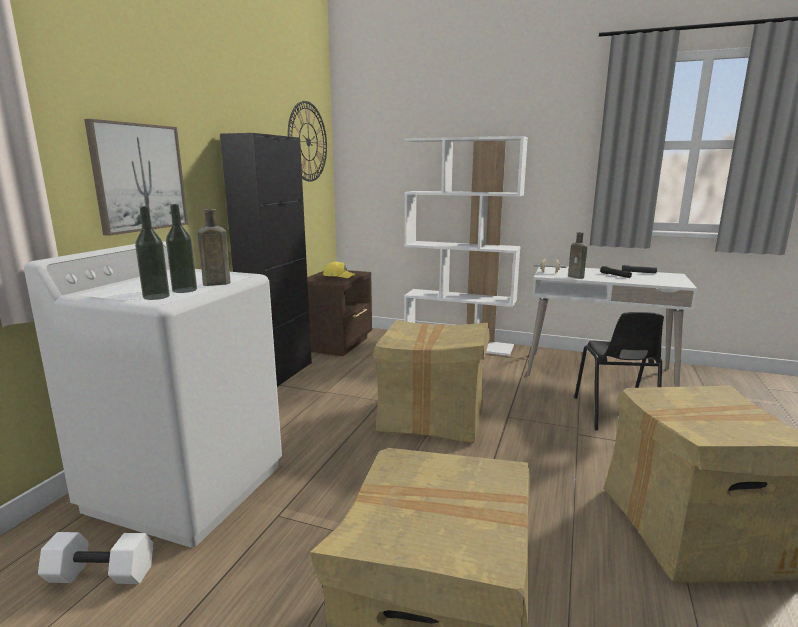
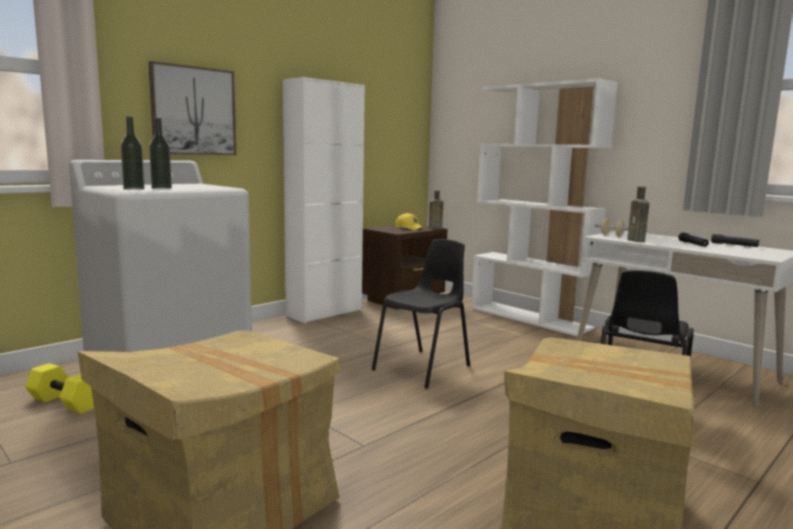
camera: 25 degrees right, 5 degrees down
white dumbbell [38,532,153,584] -> yellow dumbbell [25,363,94,414]
brown bottle [197,209,230,286] -> brown bottle moved to [429,190,443,229]
black cabinet [220,133,312,387] -> white cabinet [283,77,365,323]
wall clock [287,101,327,182] -> none
cardboard box [373,320,490,443] -> black chair [372,239,470,389]

